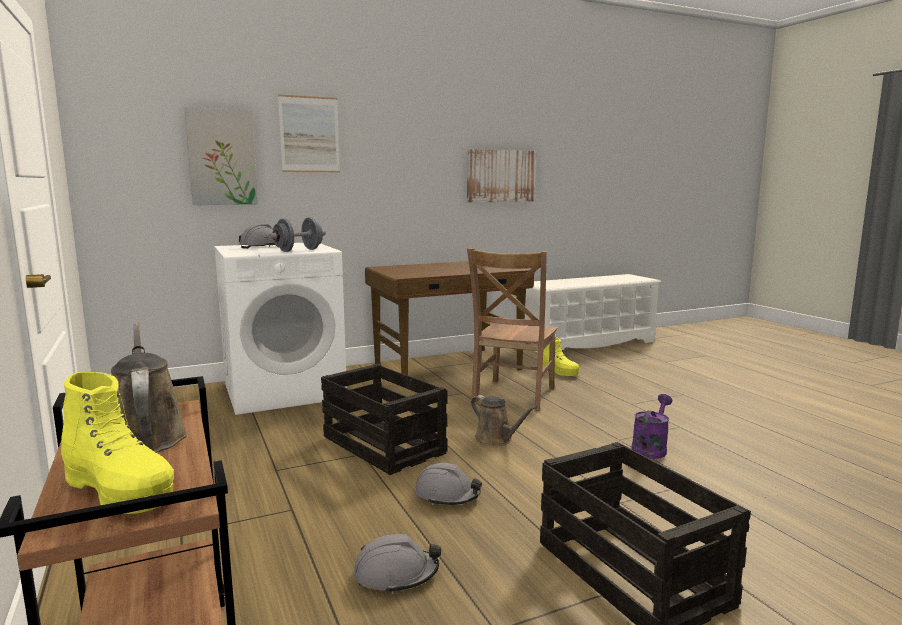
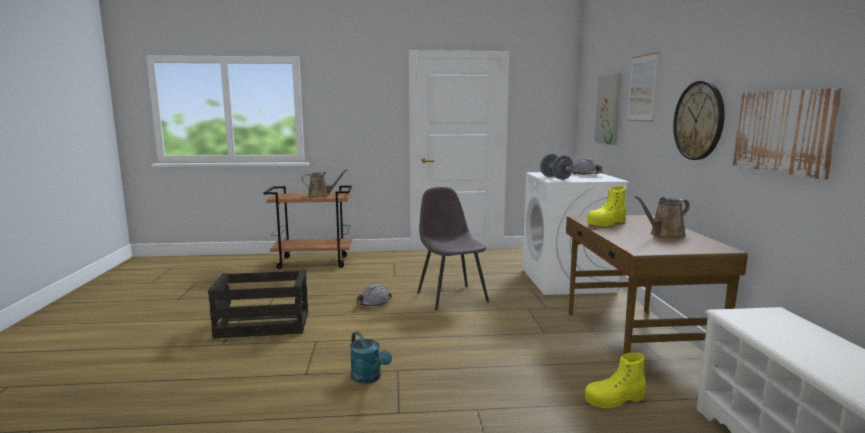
camera: 110 degrees right, 0 degrees up
yellow boot [61,372,174,514] -> yellow boot moved to [588,186,626,226]
crate [321,364,447,475] -> grey chair [417,187,489,310]
grey hard hat [354,534,441,594] -> none
brown chair [467,248,557,411] -> none
brown watering can [471,395,537,446] -> brown watering can moved to [635,196,690,238]
purple watering can [631,394,672,459] -> turquoise watering can [350,331,392,384]
none -> wall clock [673,81,725,160]

